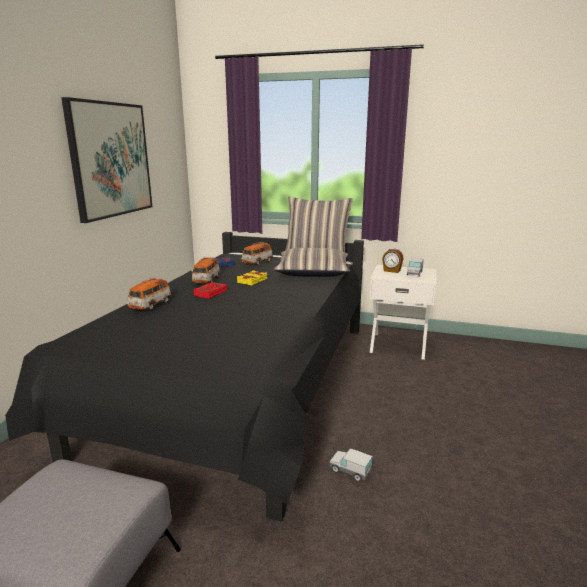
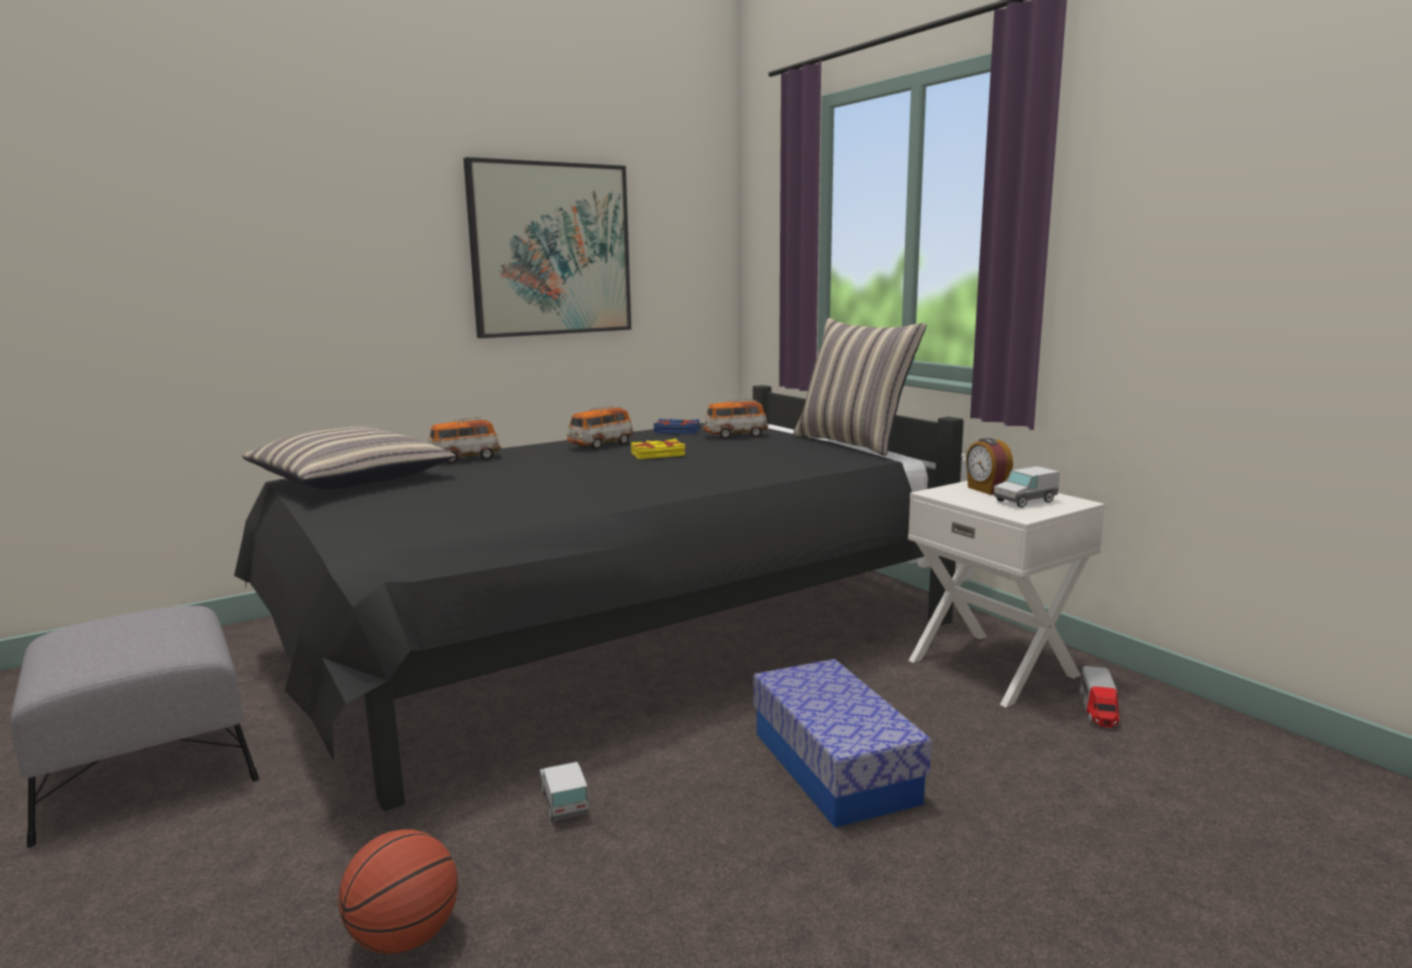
camera: 40 degrees right, 5 degrees down
red book [193,282,227,299] -> none
pillow [273,248,350,277] -> pillow moved to [242,427,455,490]
none -> basketball [338,829,458,954]
none -> storage box [753,659,932,828]
none -> toy truck [1080,666,1120,728]

